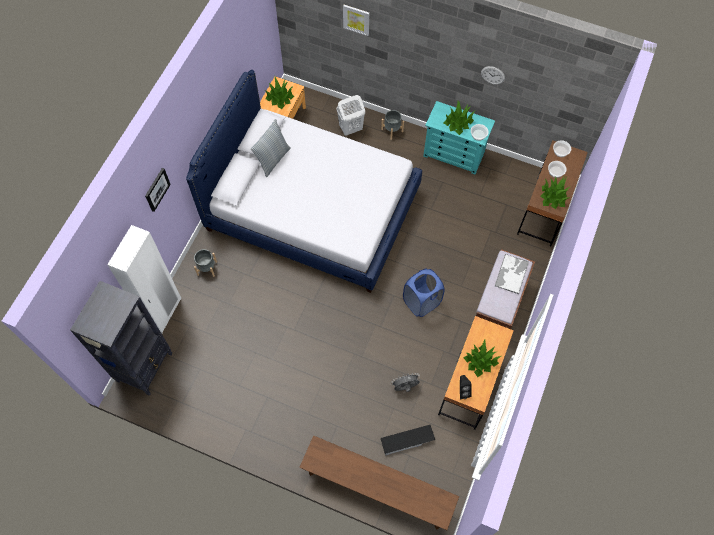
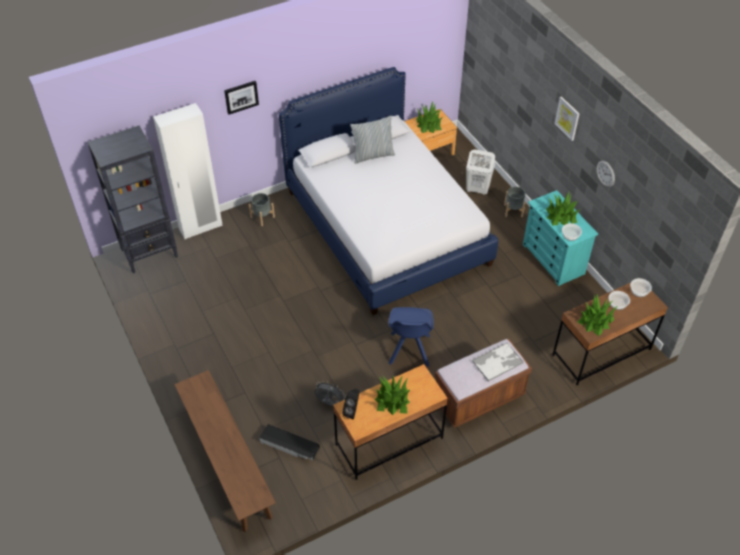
camera: 40 degrees right, 15 degrees down
picture [343,5,369,36] -> picture moved to [554,96,580,141]
blue laundry basket [403,269,445,317] -> blue chair [389,307,434,367]

